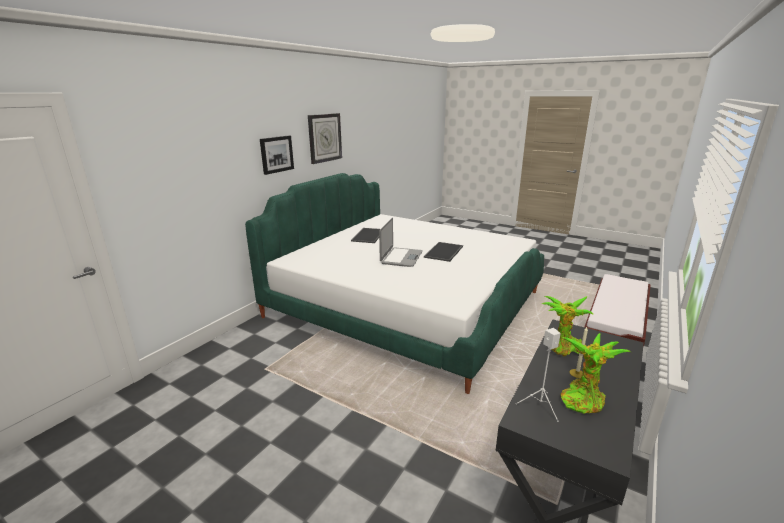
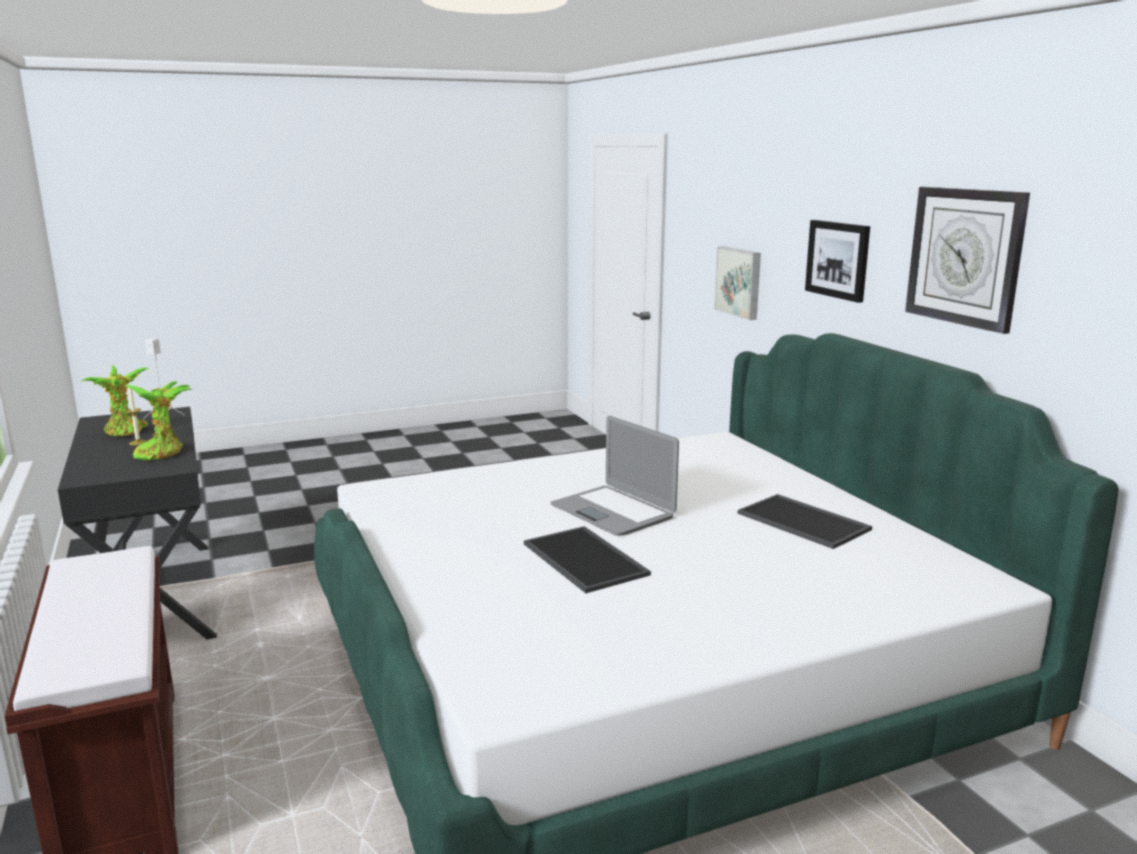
camera: 125 degrees right, 5 degrees down
none -> picture [714,246,761,320]

